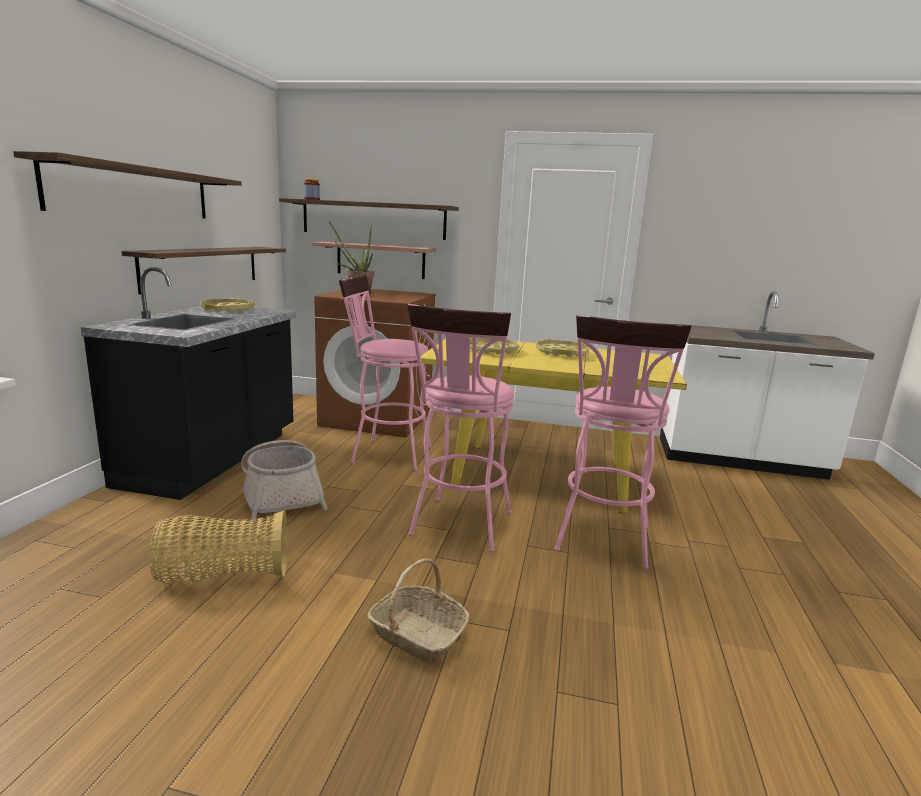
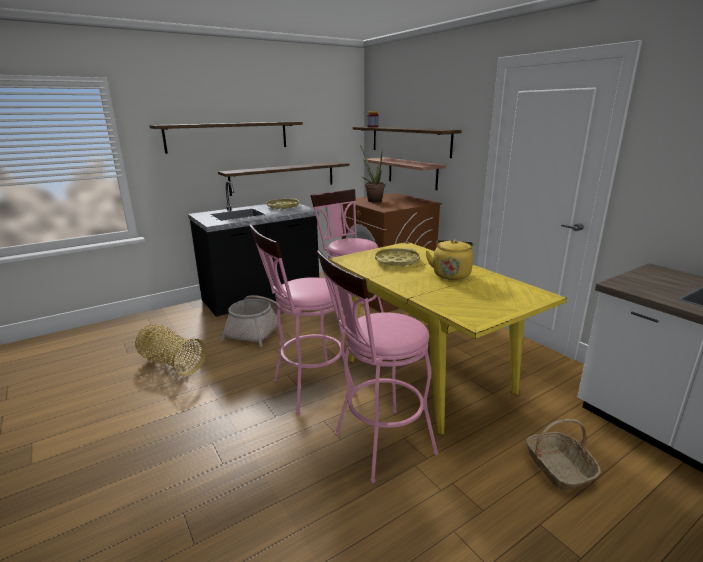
camera: 45 degrees right, 5 degrees up
basket [368,558,470,664] -> basket moved to [526,419,601,491]
yellow tray [536,339,590,357] -> yellow kettle [426,240,473,280]

